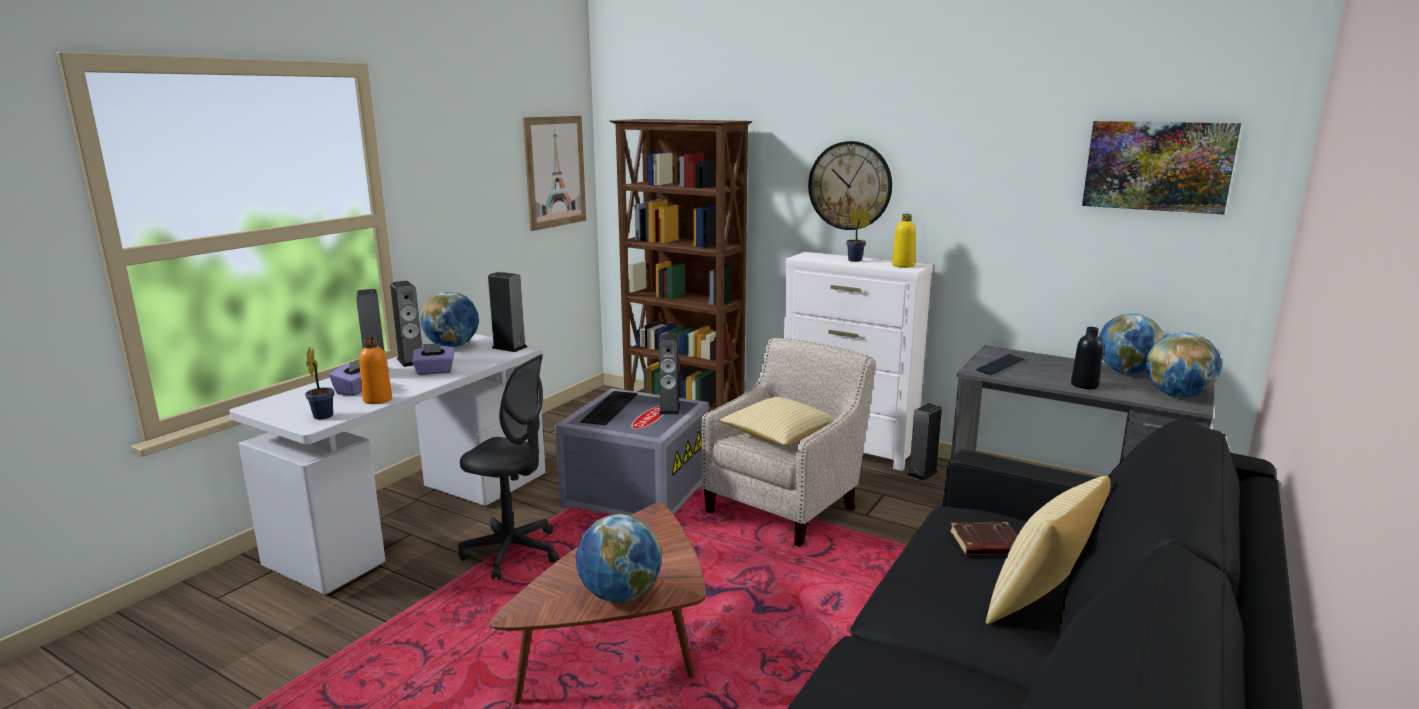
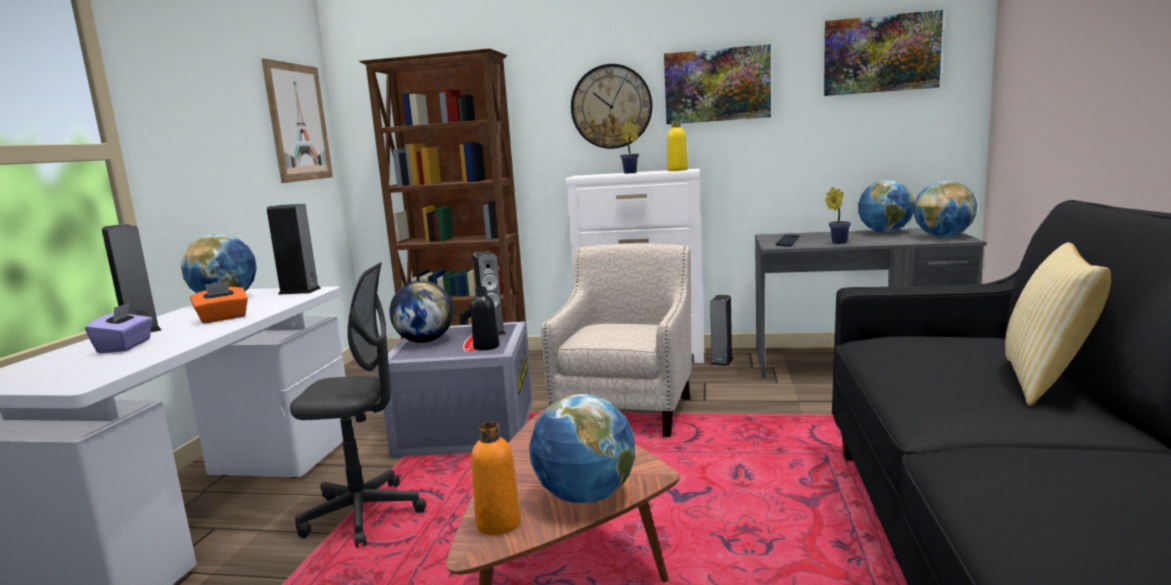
camera: 20 degrees left, 5 degrees down
potted plant [305,347,334,420] -> potted plant moved to [825,187,851,244]
orange bottle [359,337,392,404] -> orange bottle moved to [471,422,521,535]
speaker [390,281,422,367] -> none
purple tissue box [412,343,454,375] -> orange tissue box [190,281,248,324]
keyboard [580,391,637,425] -> globe [389,281,453,343]
pillow [720,397,836,445] -> none
brown book [950,521,1018,555] -> none
black bottle [1071,327,1103,389] -> black bottle moved to [471,287,500,350]
none -> picture [664,44,771,124]

